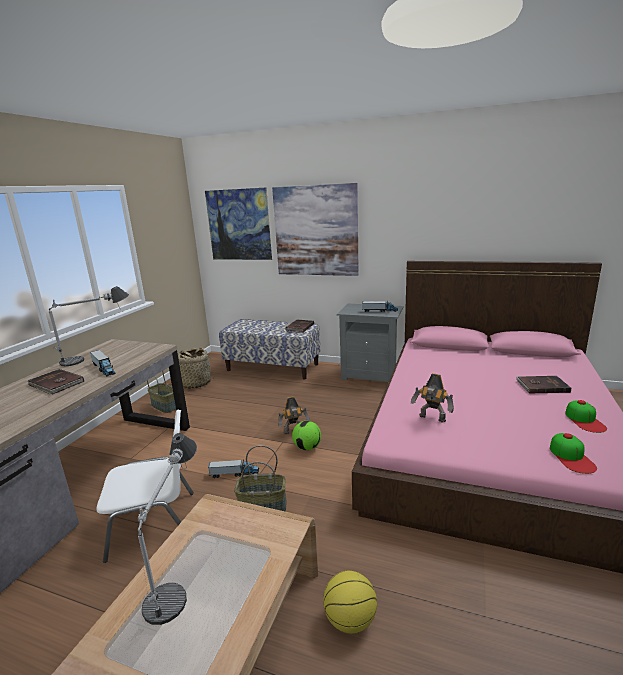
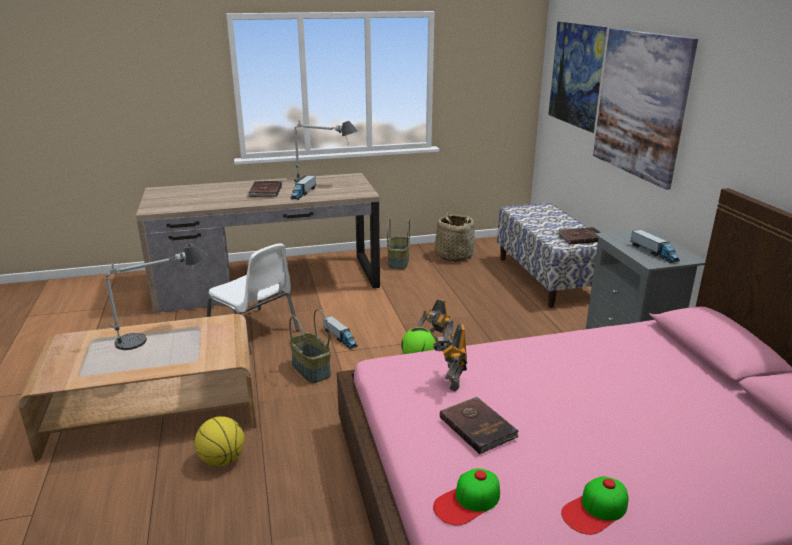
camera: 55 degrees right, 5 degrees up
brown book [516,376,571,394] -> brown book moved to [440,396,519,454]

